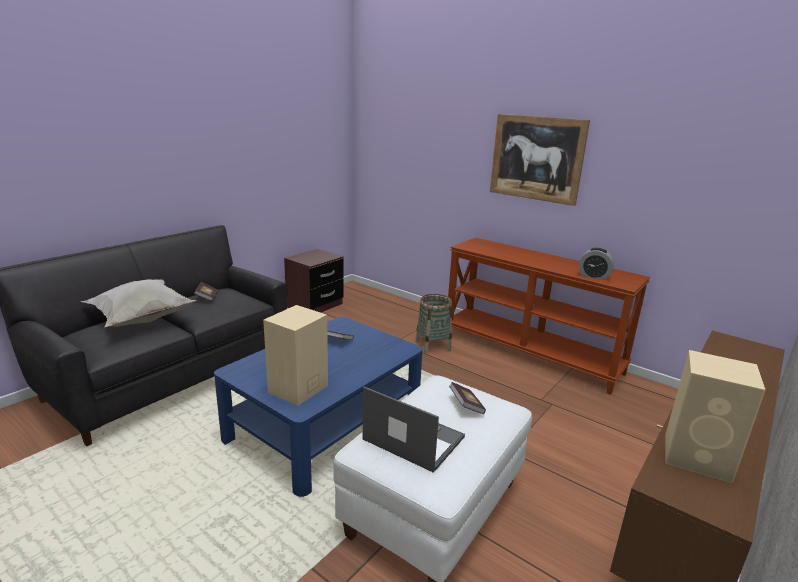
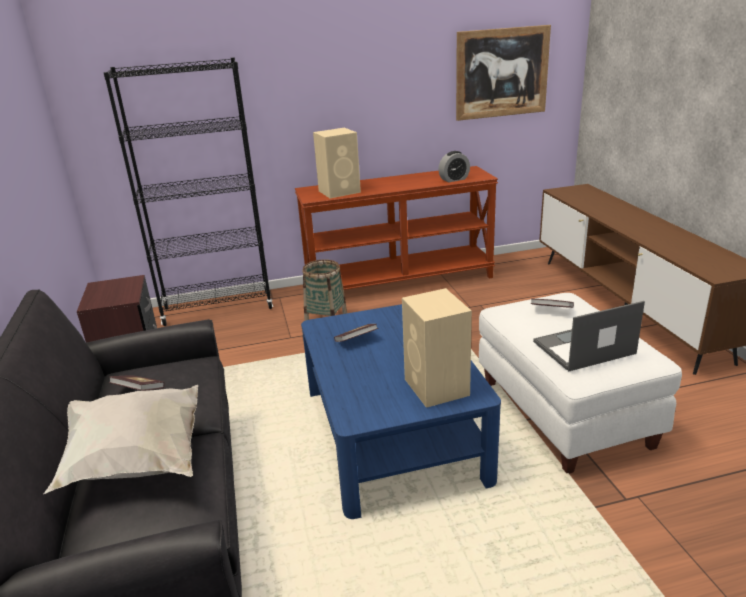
camera: 50 degrees left, 5 degrees up
picture [490,114,590,206] -> picture moved to [456,25,551,121]
beige speaker [665,350,765,483] -> beige speaker moved to [313,128,361,198]
none -> black bookcase [104,57,273,326]

